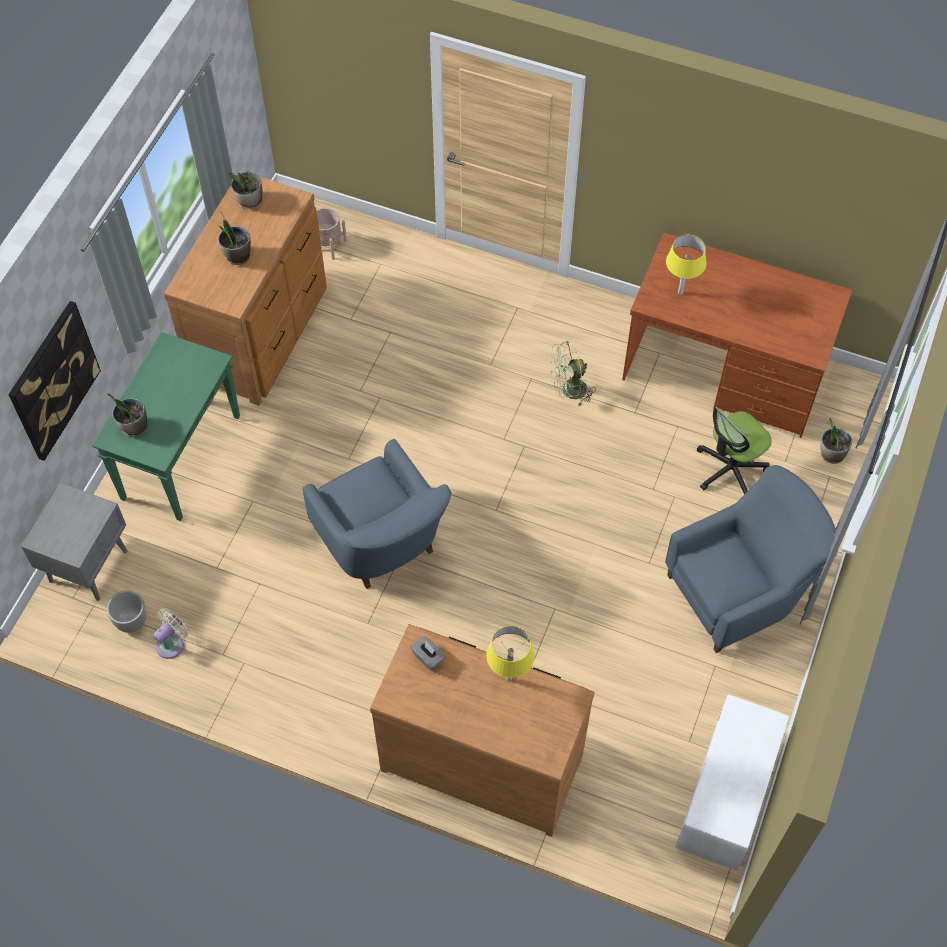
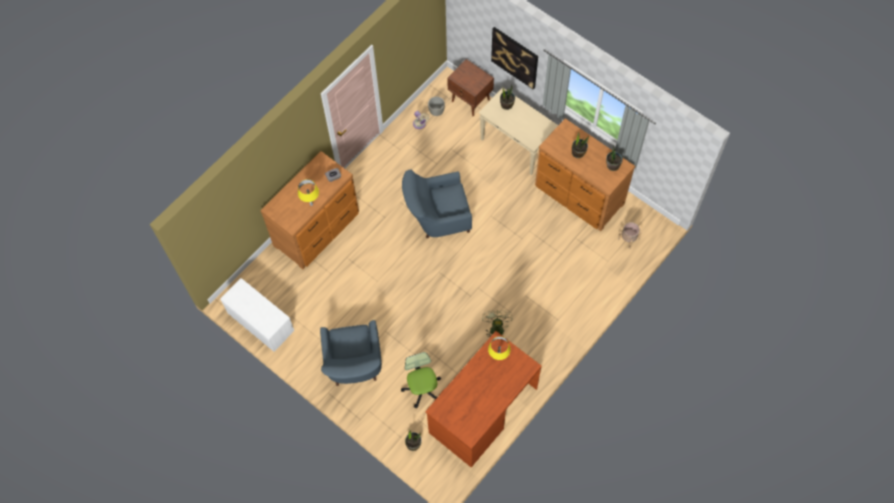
camera: 110 degrees right, 5 degrees up
grey nightstand [21,483,128,601] -> brown nightstand [447,59,494,116]
green console table [92,332,240,521] -> beige console table [478,88,558,175]

